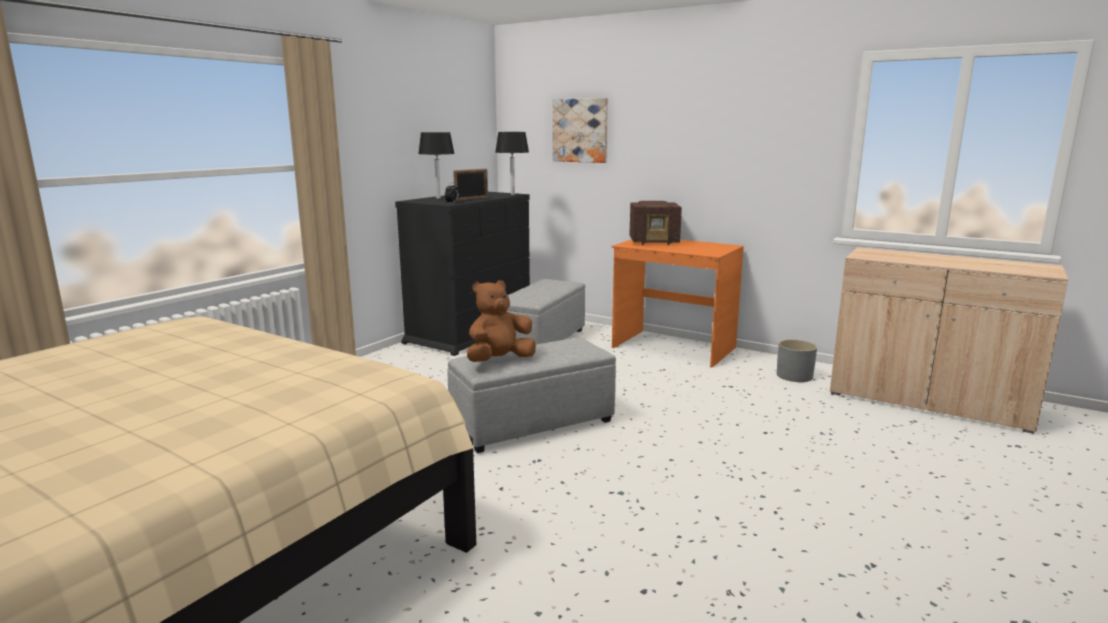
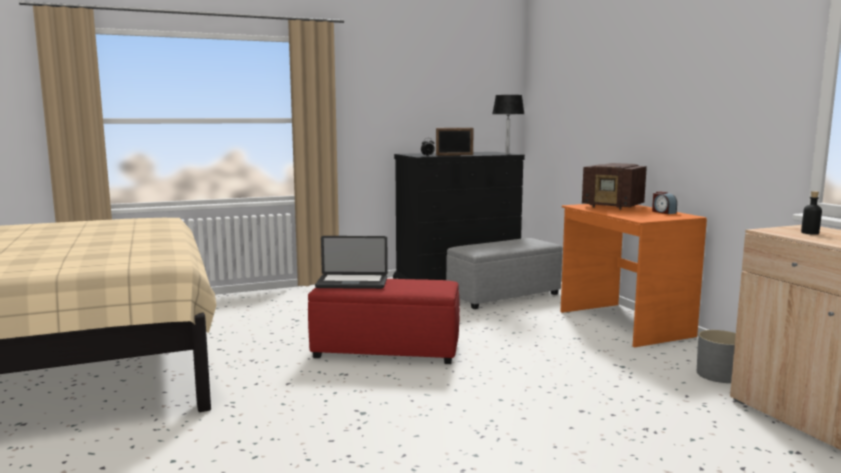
camera: 35 degrees right, 5 degrees down
black table lamp [418,132,455,199] -> none
grey ottoman [448,338,616,453] -> red ottoman [308,279,460,364]
brown plush toy [467,280,536,362] -> laptop [315,236,388,289]
picture [553,98,608,163] -> none
none -> alarm clock [652,191,677,214]
none -> black bottle [801,191,822,235]

